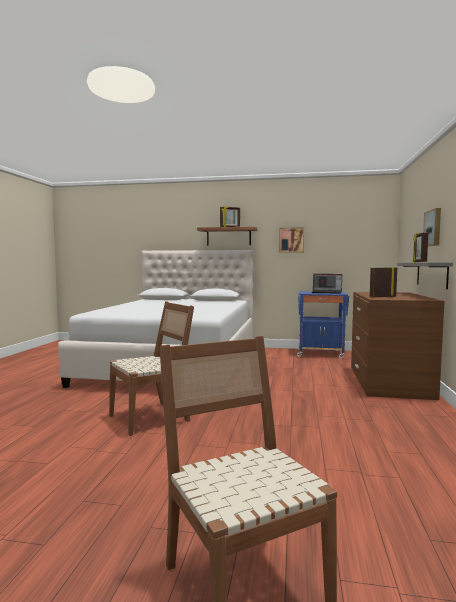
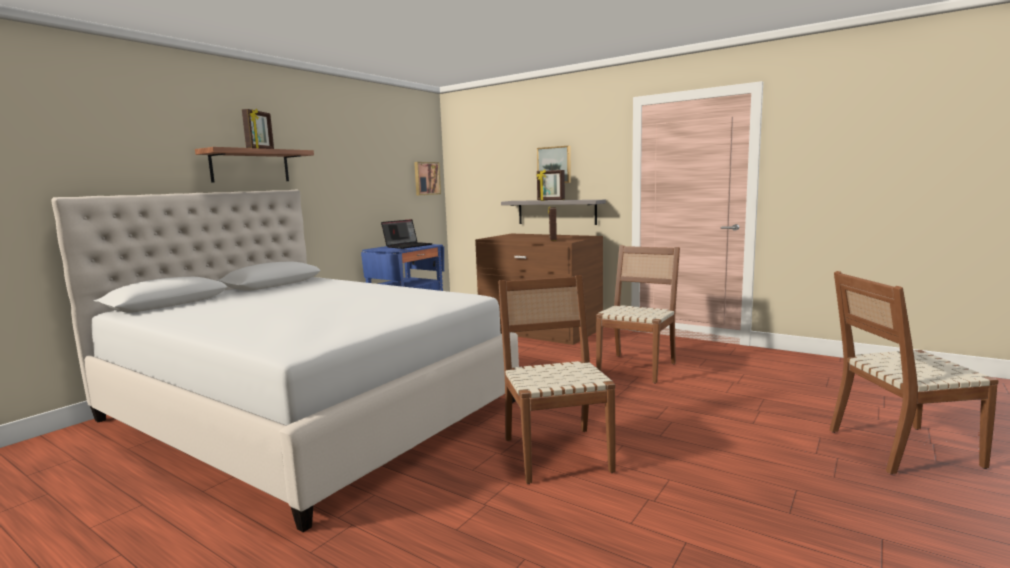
camera: 65 degrees left, 5 degrees up
picture [279,227,304,253] -> picture moved to [414,162,441,195]
none -> chair [596,245,680,384]

